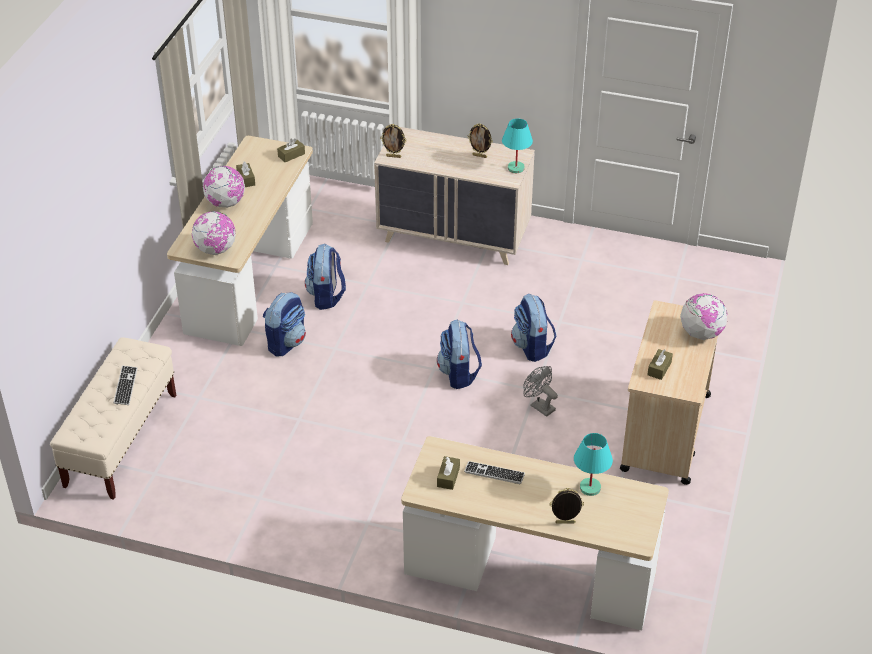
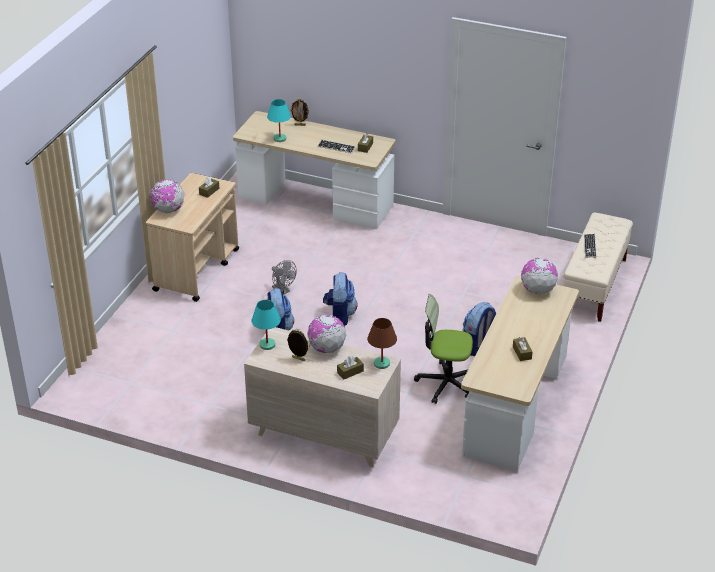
camera: 175 degrees left, 5 degrees down
globe [203,166,245,208] -> globe moved to [307,315,346,353]
brown tissue box [277,138,305,162] -> brown tissue box moved to [337,356,364,379]
backpack [305,244,346,310] -> office chair [414,294,473,404]
picture frame [380,124,406,158] -> brown table lamp [367,318,397,369]

